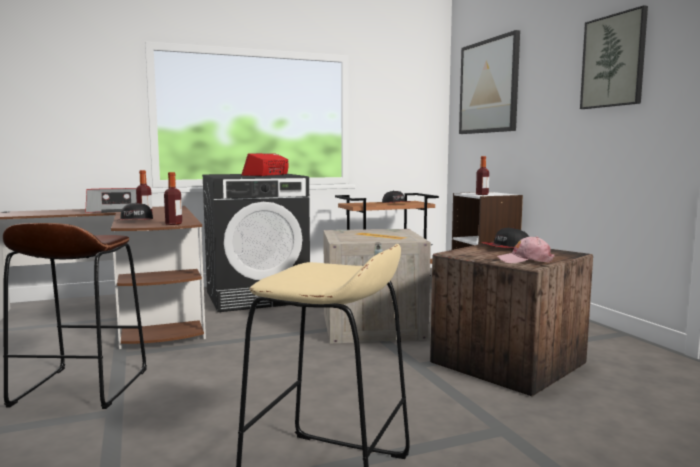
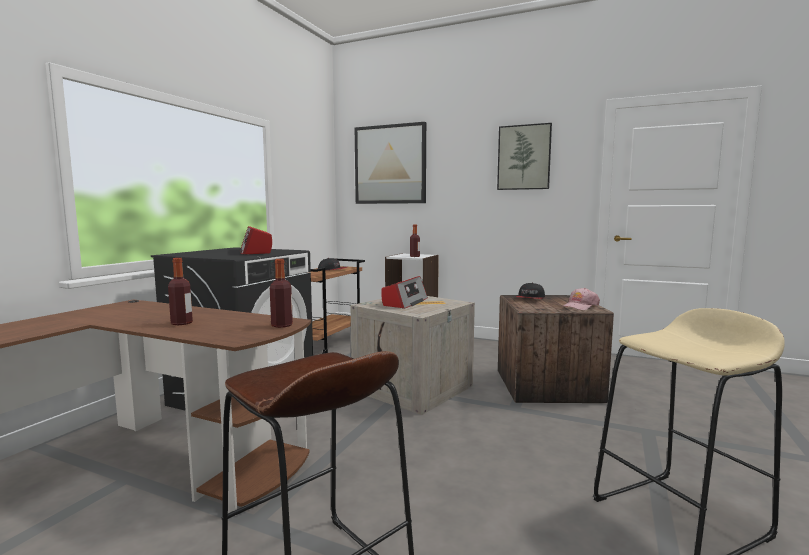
camera: 45 degrees left, 0 degrees up
radio [86,188,137,213] -> radio moved to [381,276,428,309]
cap [119,203,153,220] -> none

